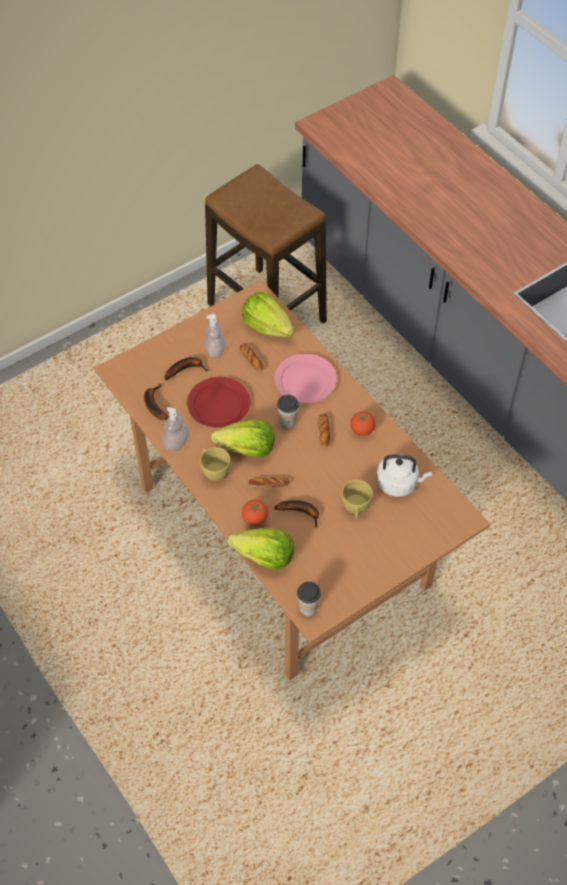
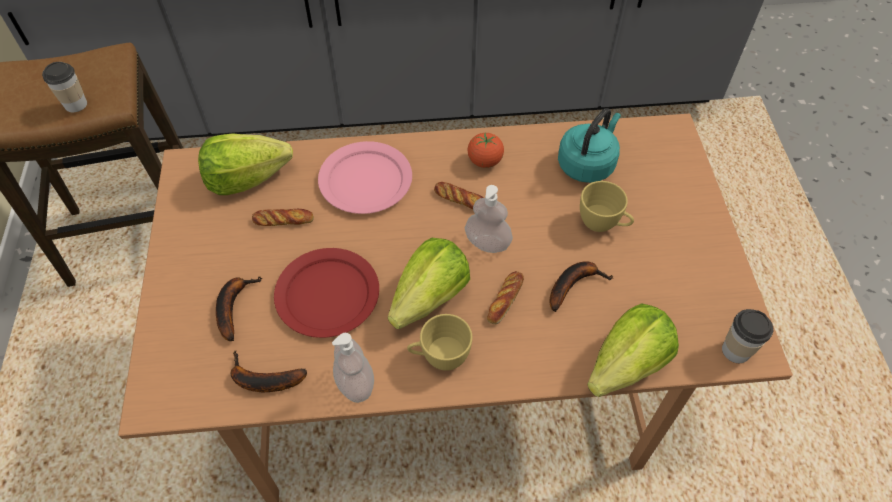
camera: 60 degrees left, 0 degrees up
soap dispenser [204,314,225,358] -> soap dispenser moved to [465,185,513,253]
tomato [242,500,268,525] -> none
cup [277,395,299,428] -> cup moved to [42,62,87,112]
white kettle [376,454,432,497] -> turquoise kettle [558,108,621,183]

